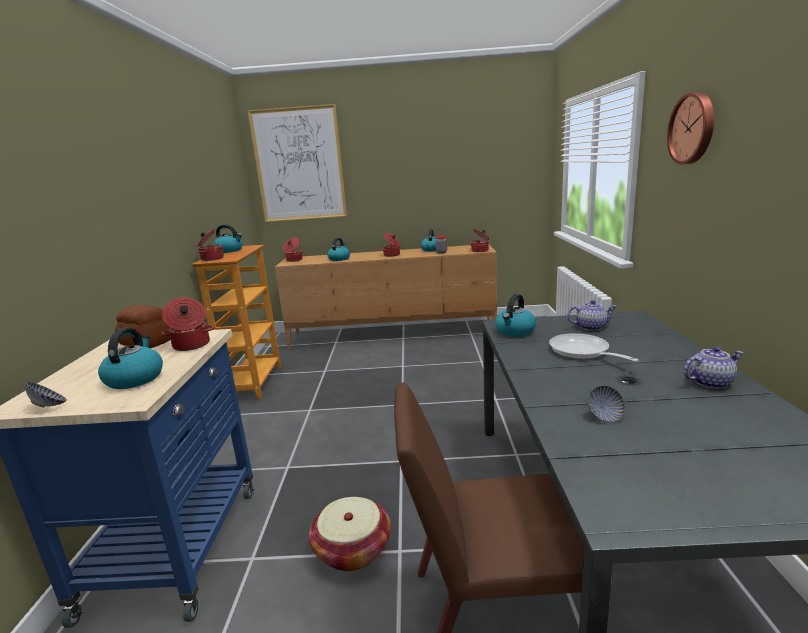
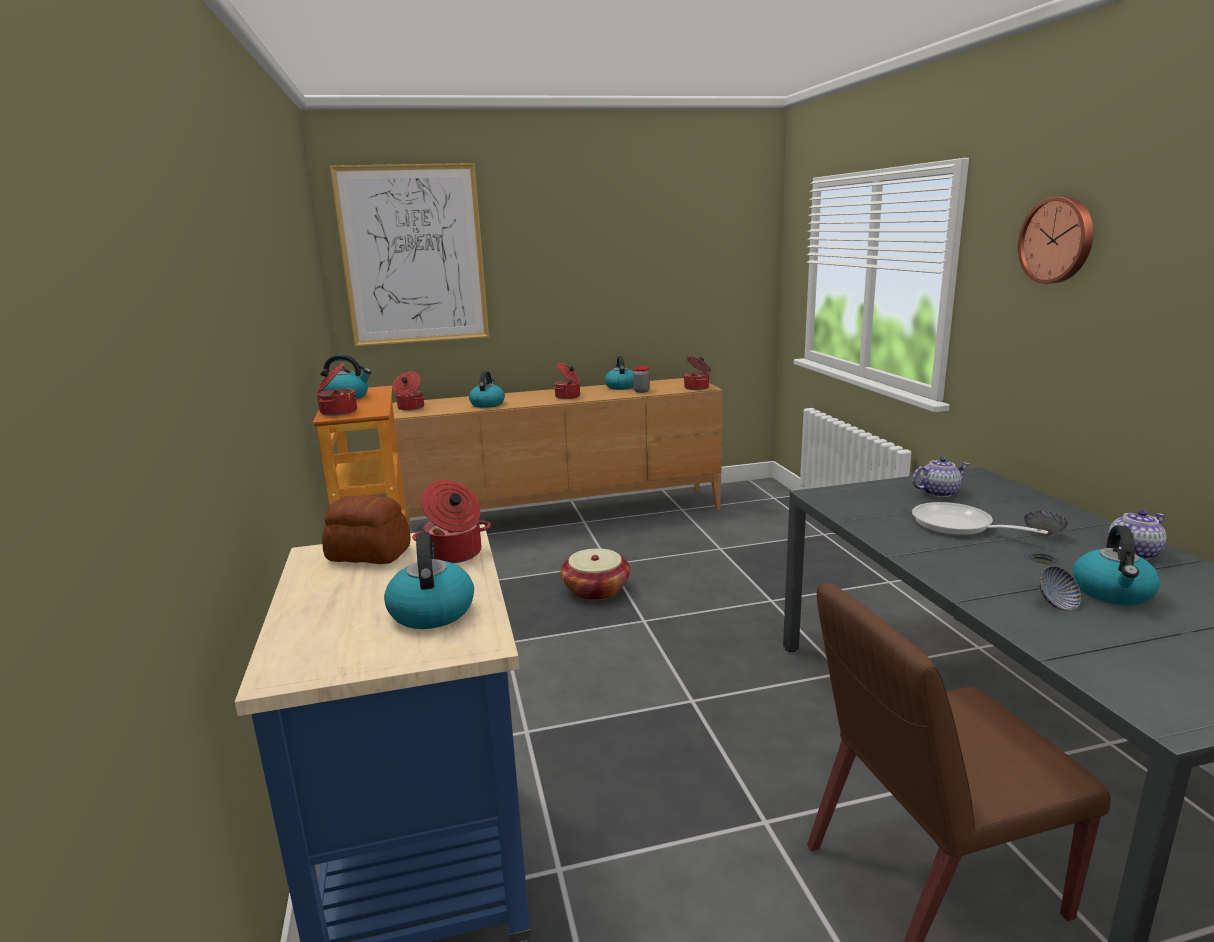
camera: 15 degrees left, 0 degrees up
bowl [25,382,67,408] -> bowl moved to [1024,511,1068,535]
basket [309,497,391,571] -> basket moved to [560,548,630,600]
kettle [495,294,536,337] -> kettle moved to [1073,525,1160,605]

